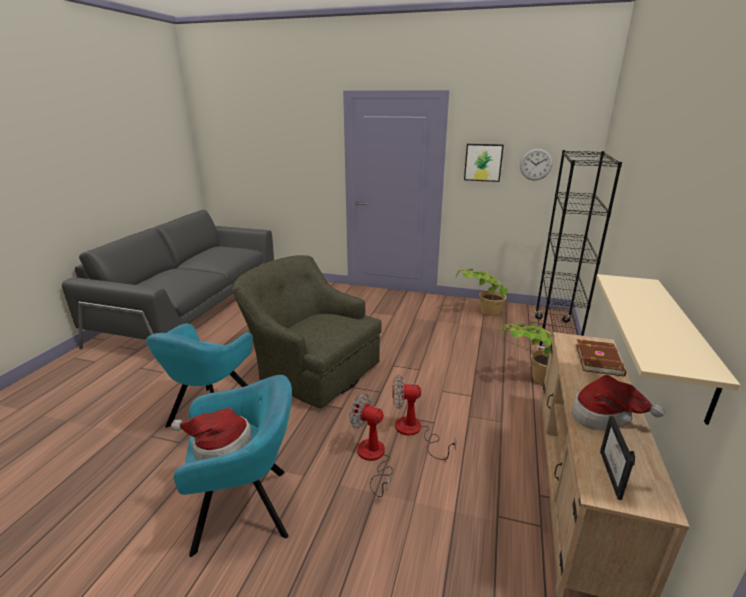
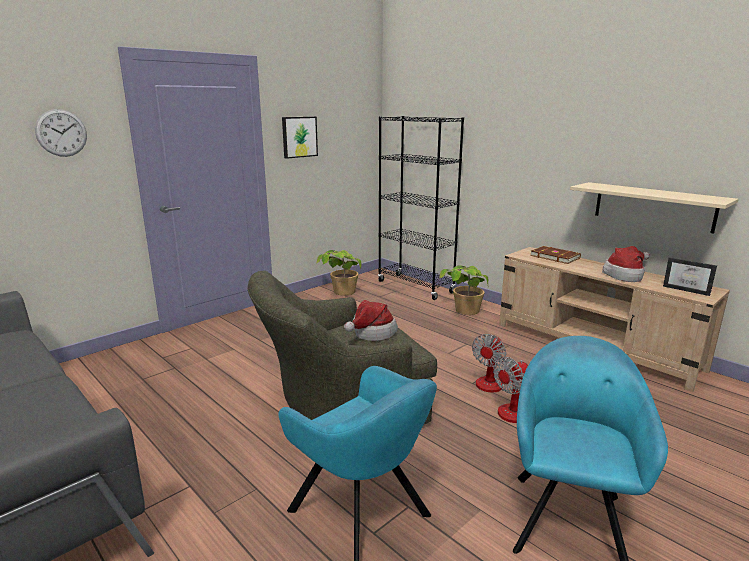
camera: 60 degrees left, 5 degrees down
hat [171,408,251,461] -> hat moved to [344,300,398,341]
wall clock [520,148,553,180] -> wall clock moved to [35,109,87,157]

